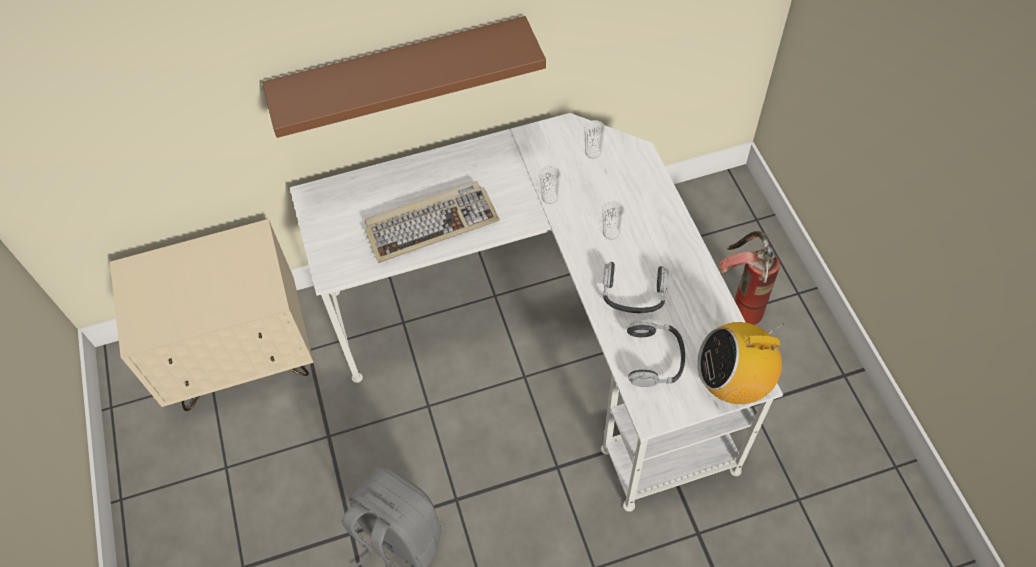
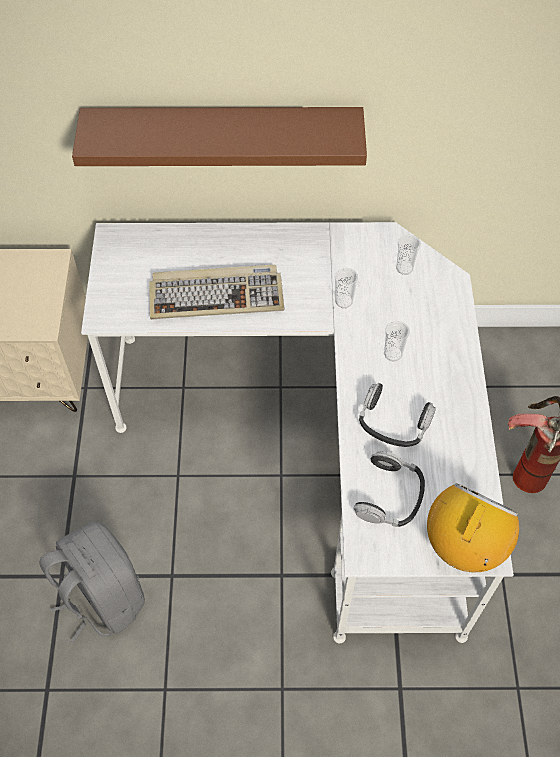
camera: 15 degrees right, 0 degrees up
radio [697,322,784,404] -> radio turned 105 degrees clockwise [427,483,519,572]

